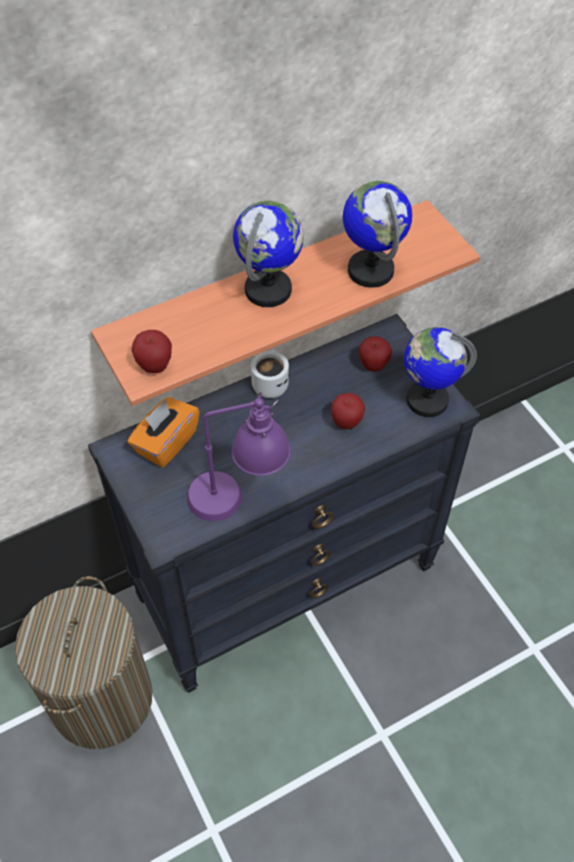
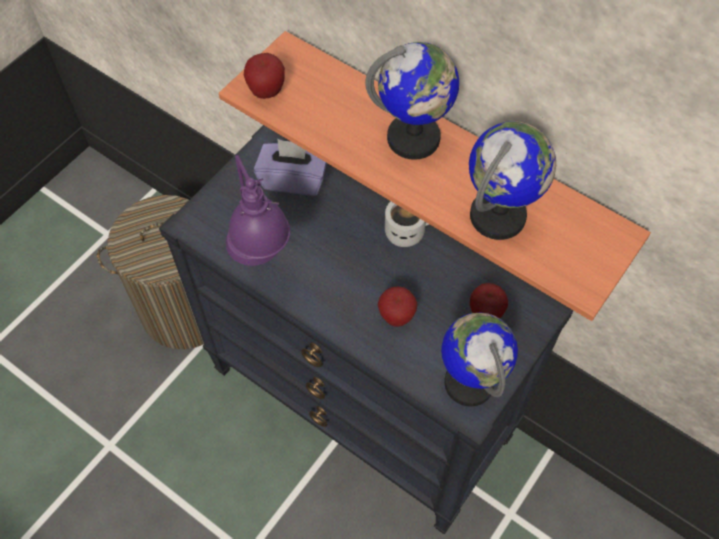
camera: 65 degrees right, 5 degrees up
orange tissue box [127,397,200,468] -> purple tissue box [254,139,327,196]

